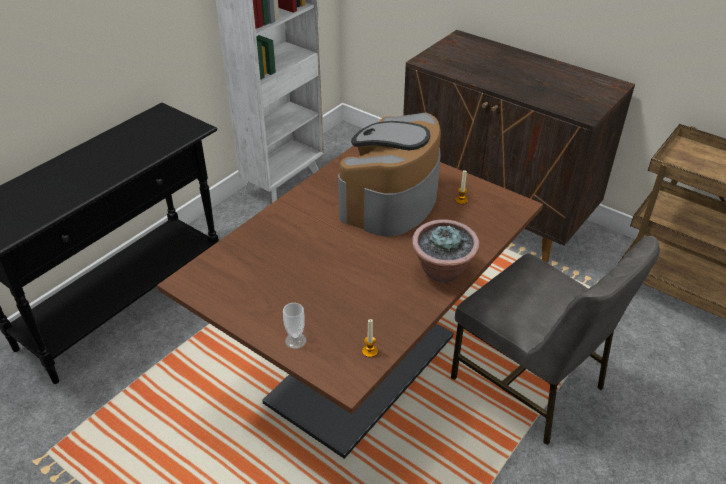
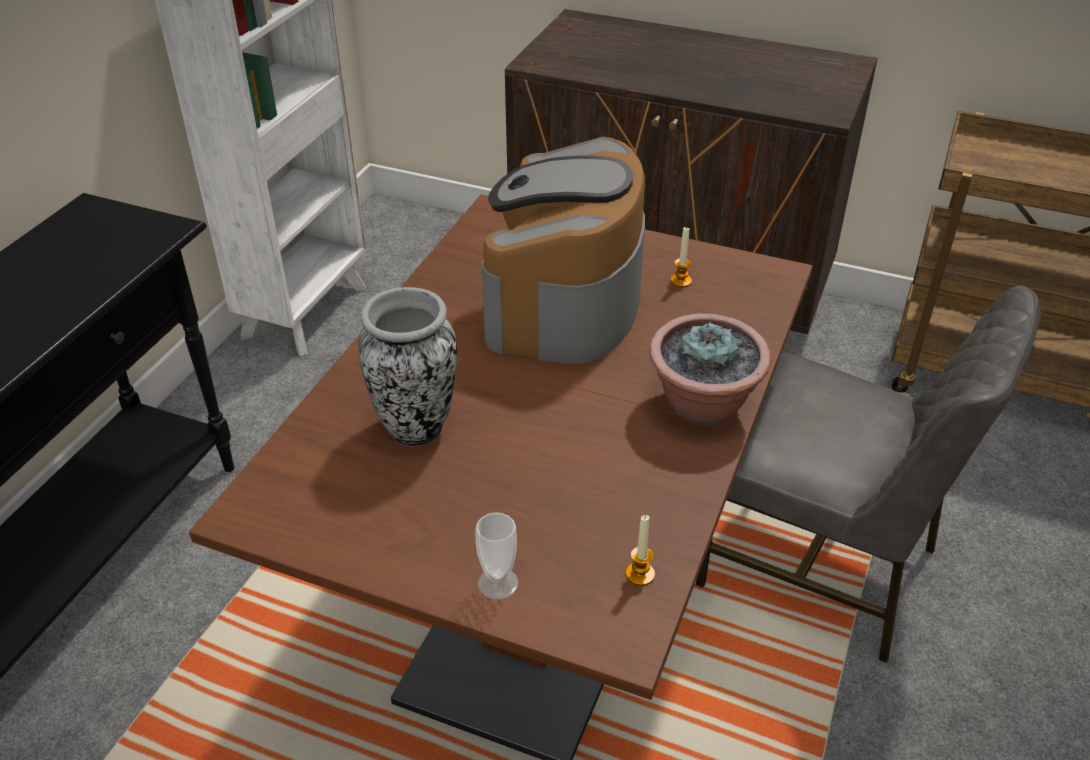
camera: 15 degrees left, 0 degrees up
none -> vase [358,287,457,447]

